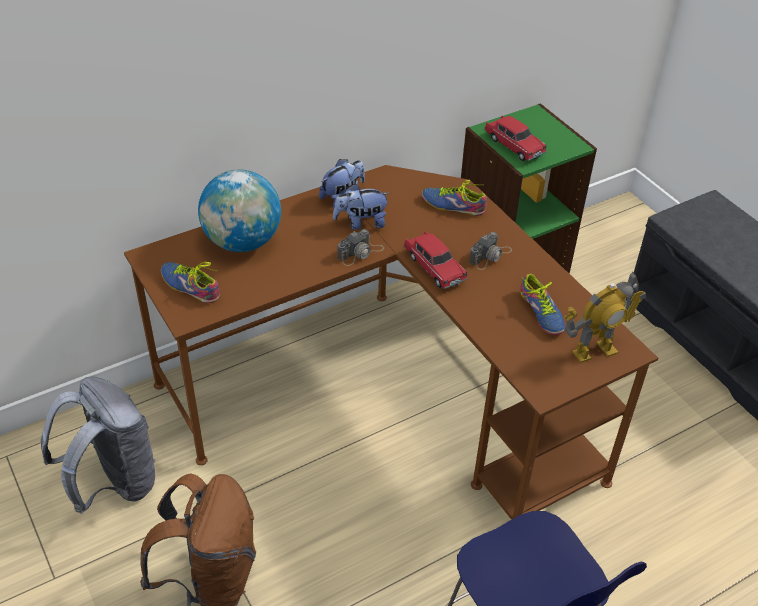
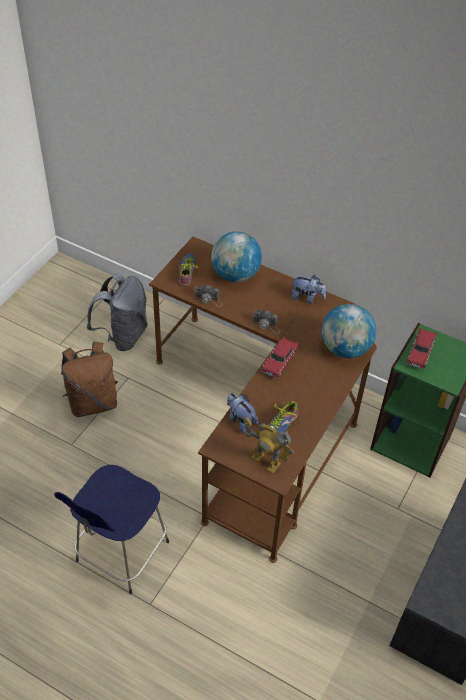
camera: 60 degrees right, 5 degrees up
plush toy [333,184,390,230] -> plush toy moved to [227,393,258,433]
shoe [422,180,487,216] -> globe [322,304,376,358]
camera [469,232,512,270] -> camera moved to [193,285,223,307]

